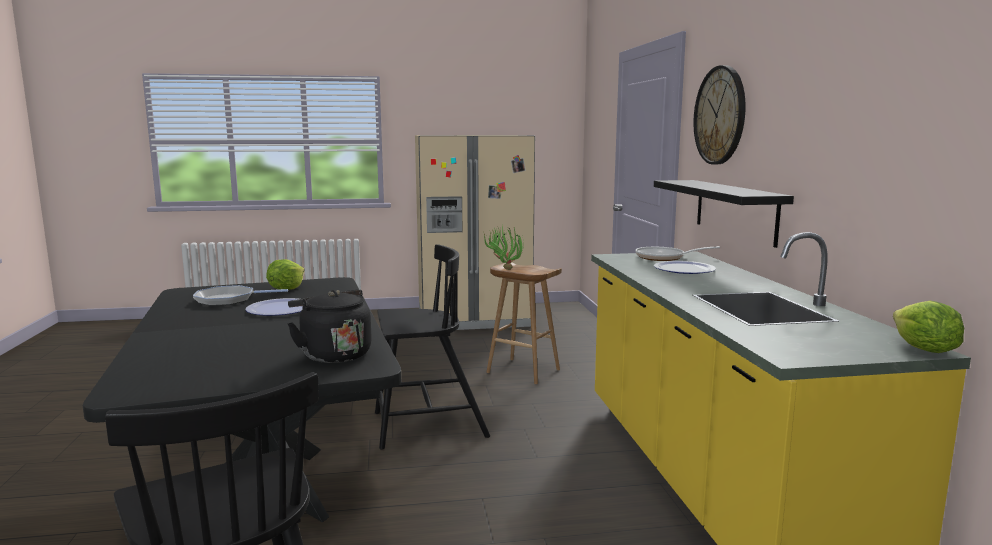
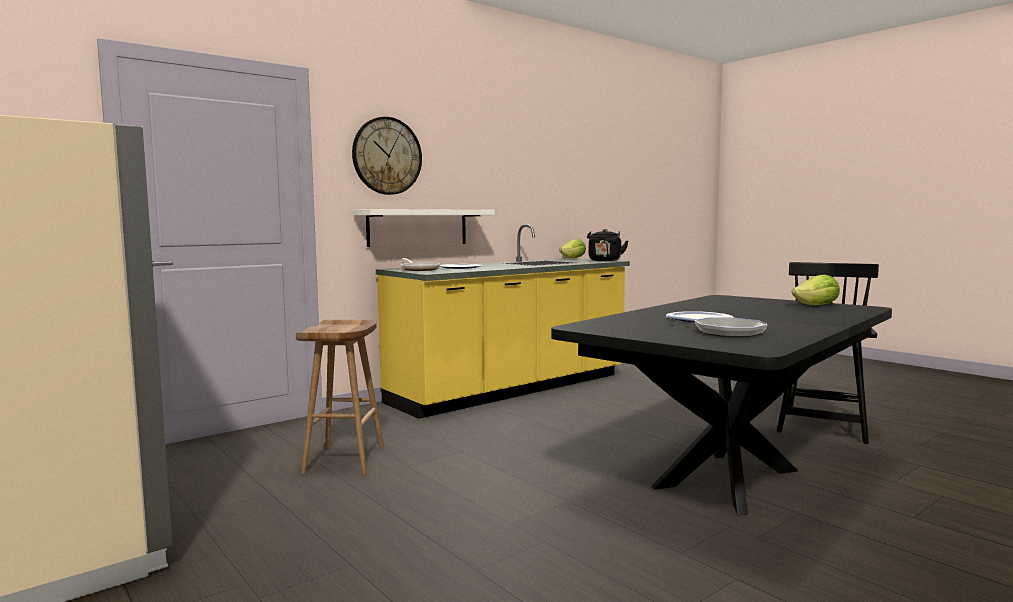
camera: 120 degrees left, 5 degrees down
lettuce [266,259,305,290] -> lettuce moved to [792,275,840,305]
black kettle [287,290,372,363] -> black kettle moved to [587,229,629,261]
black chair [375,244,490,450] -> none
potted plant [484,225,523,270] -> none
black shelf [654,180,794,248] -> white shelf [353,209,495,247]

